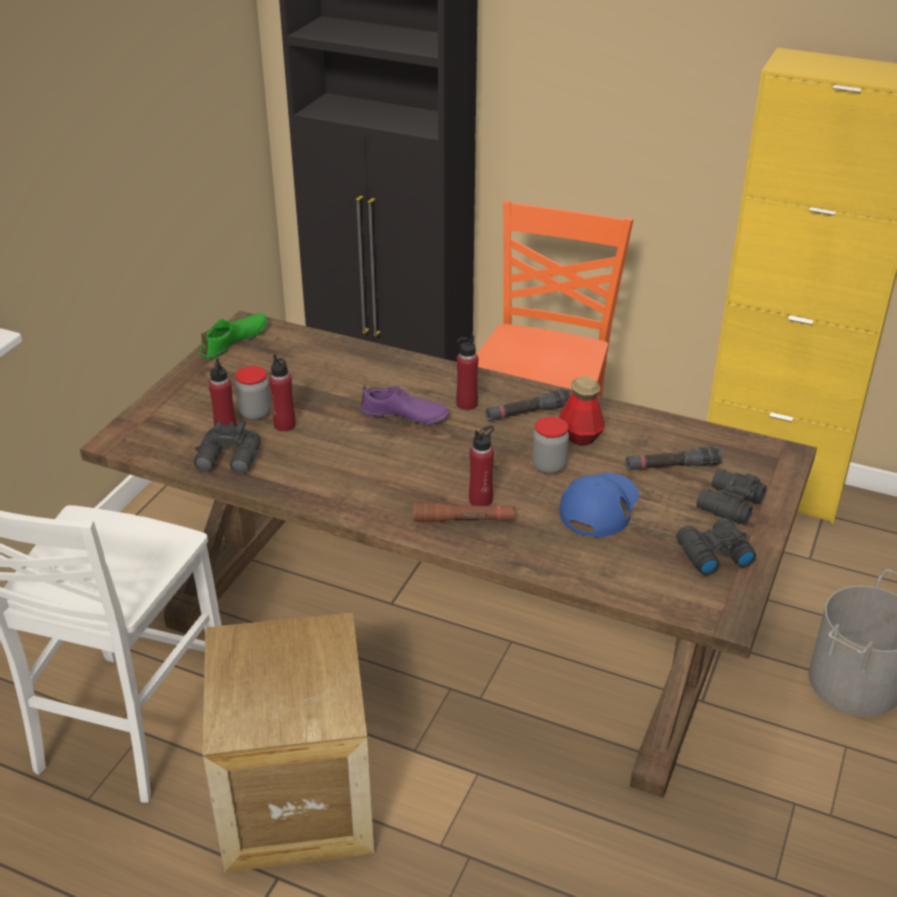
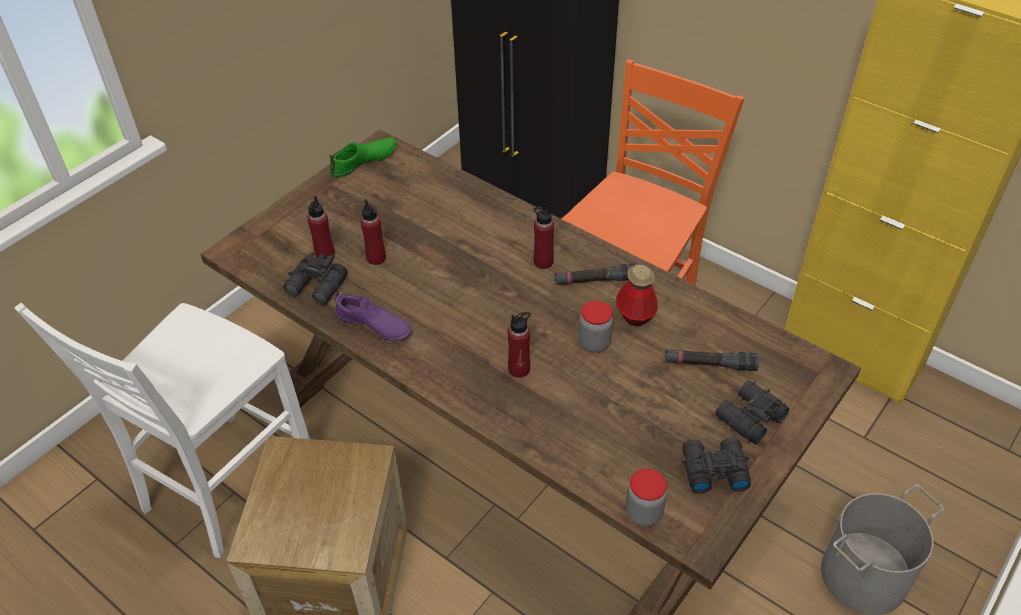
camera: 15 degrees right, 10 degrees up
jar [235,366,271,420] -> jar moved to [626,469,667,527]
purple shoe [361,384,450,424] -> purple shoe moved to [335,291,412,341]
brown flashlight [414,502,515,522] -> none
blue cap [559,473,639,537] -> none

